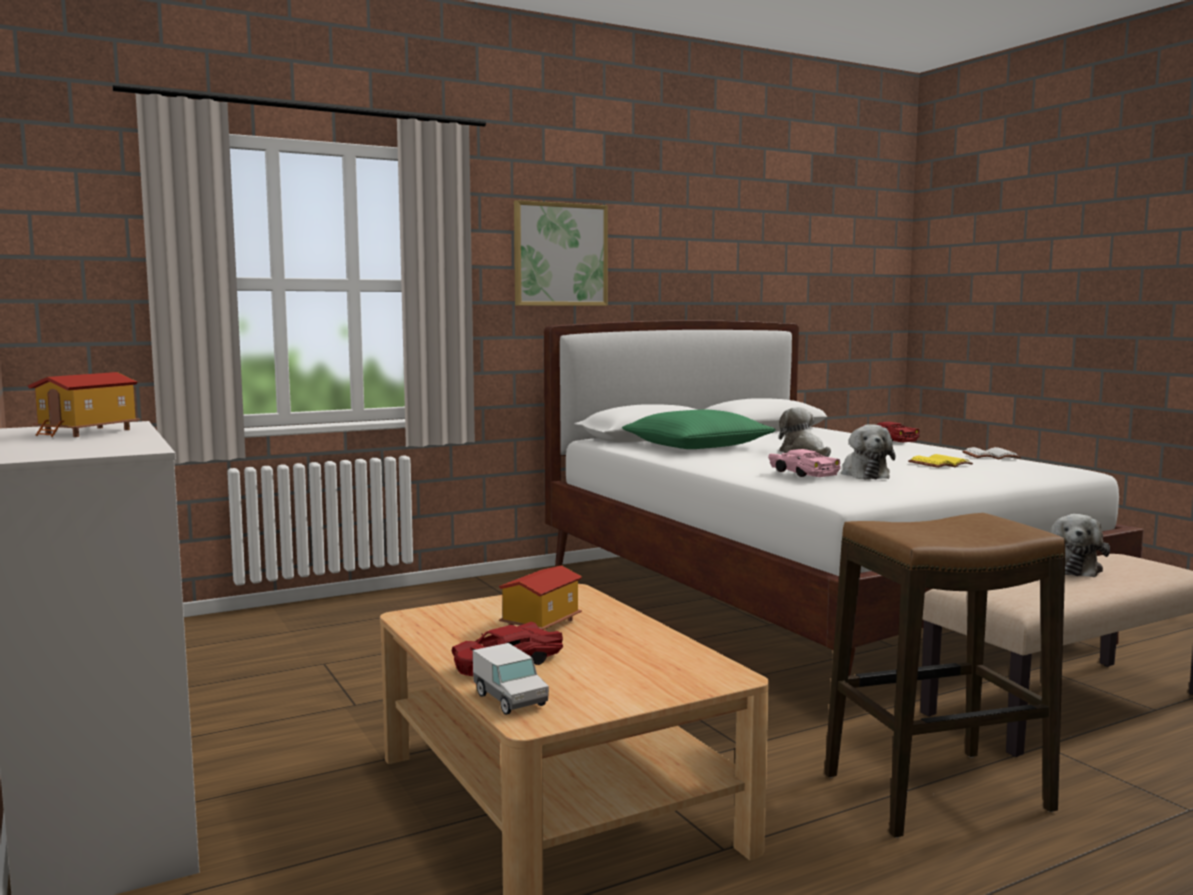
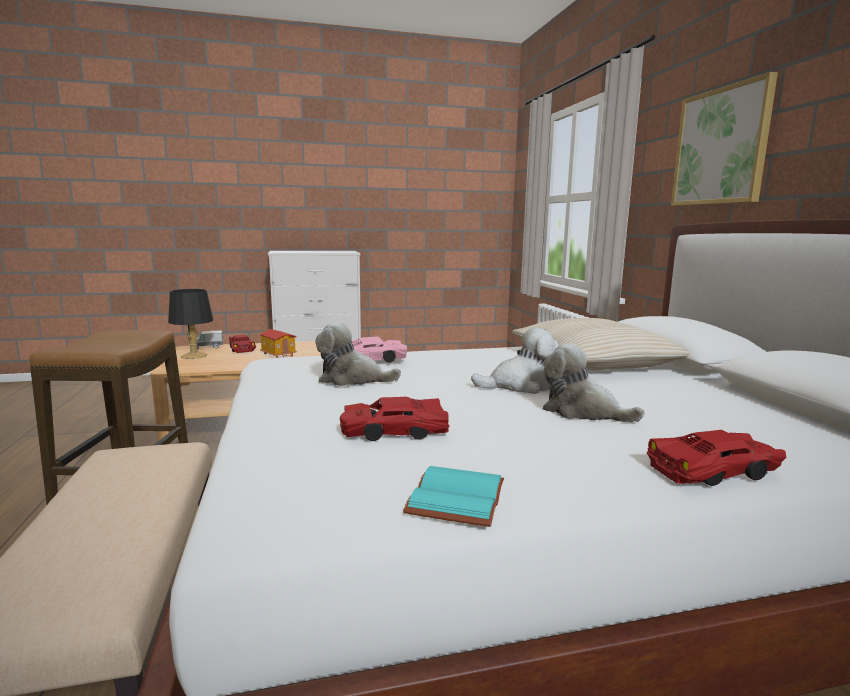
camera: 105 degrees right, 5 degrees up
toy house [28,372,140,437] -> none
green pillow [622,410,776,449] -> beige pillow [512,318,690,370]
yellow book [908,454,973,468] -> red toy car [340,397,450,441]
white book [962,447,1021,460] -> turquoise book [403,466,504,527]
plush toy [1051,514,1110,577] -> plush toy moved to [543,343,644,422]
none -> black table lamp [168,289,213,359]

